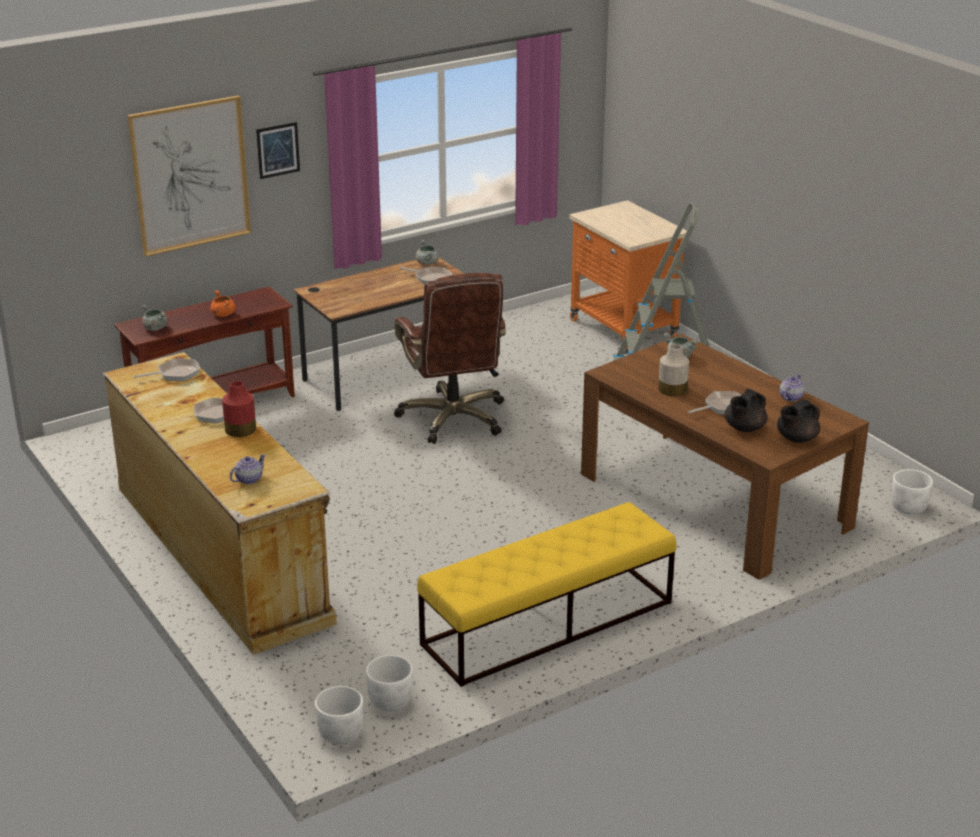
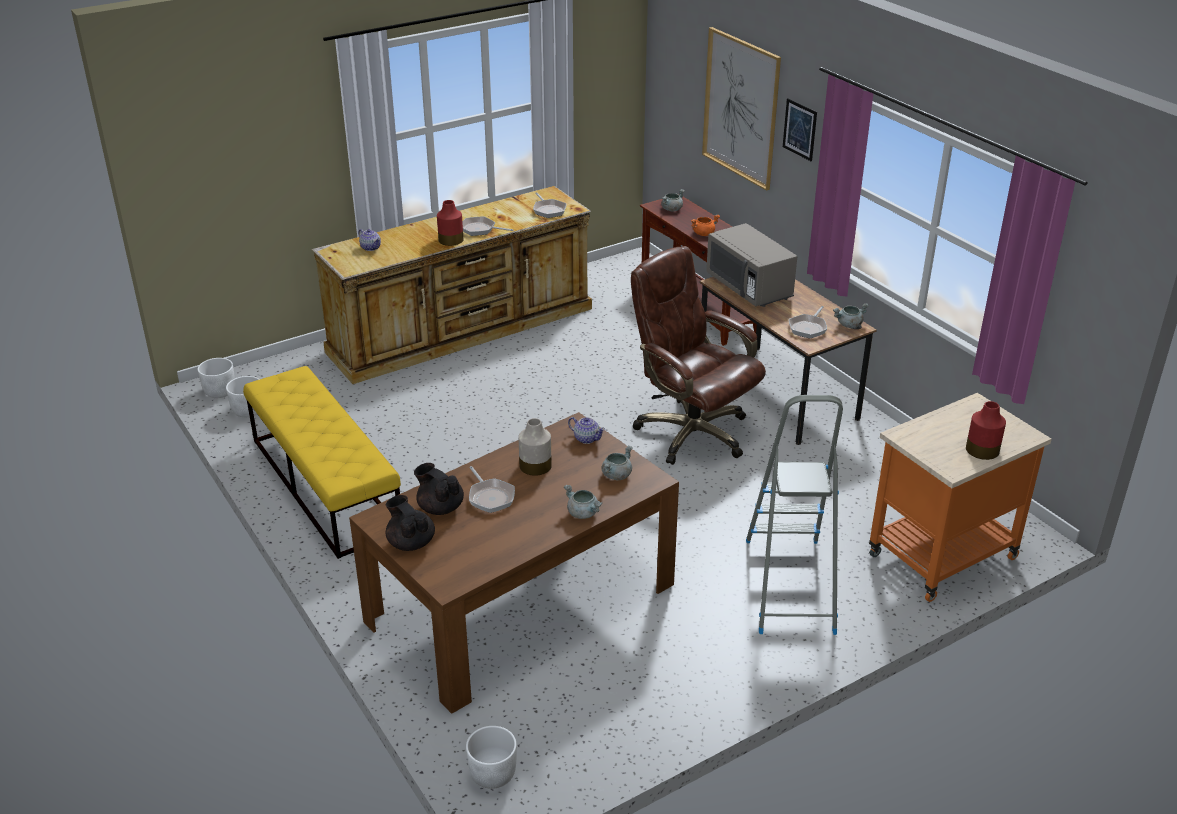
camera: 90 degrees right, 5 degrees up
brown office chair [394,273,506,444] -> brown office chair turned 60 degrees clockwise [631,246,766,465]
teapot [780,374,804,401] -> teapot moved to [568,417,605,444]
none -> grey cooking pot [564,485,603,519]
none -> grey microwave [706,223,797,307]
none -> red vase [966,401,1006,460]

